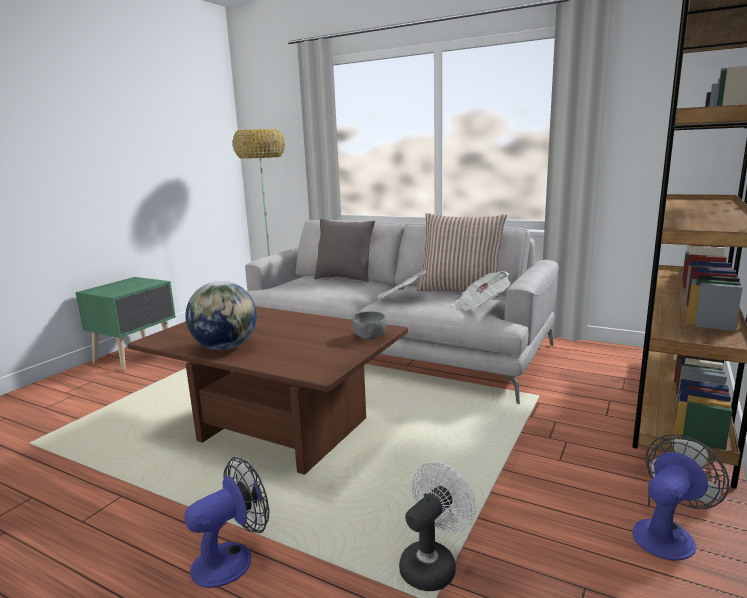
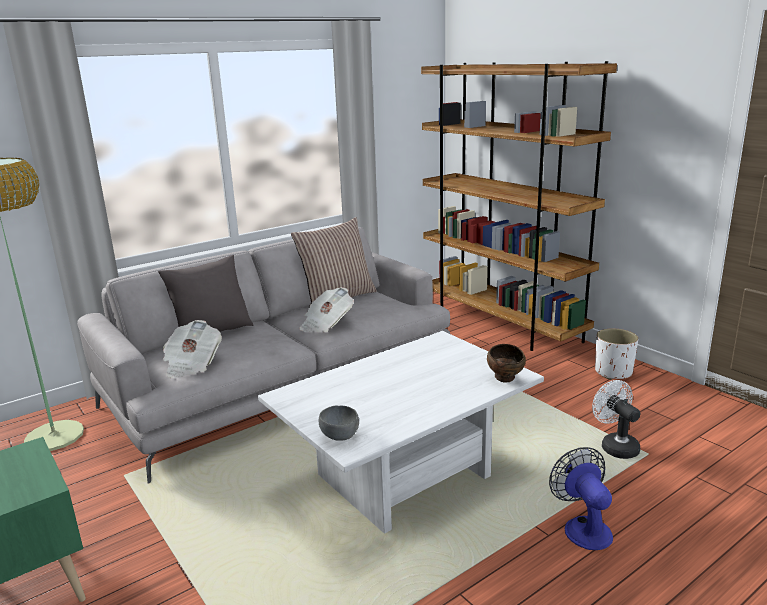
camera: 65 degrees left, 5 degrees up
brown coffee table [128,306,408,475] -> white coffee table [258,331,544,534]
globe [185,281,257,350] -> none
grey bowl [352,311,387,339] -> grey bowl moved to [319,405,359,441]
newspaper [451,271,510,310] -> newspaper moved to [163,320,222,378]
fan [632,434,729,561] -> white planter [595,328,638,380]
none -> brown bowl [487,344,526,382]

